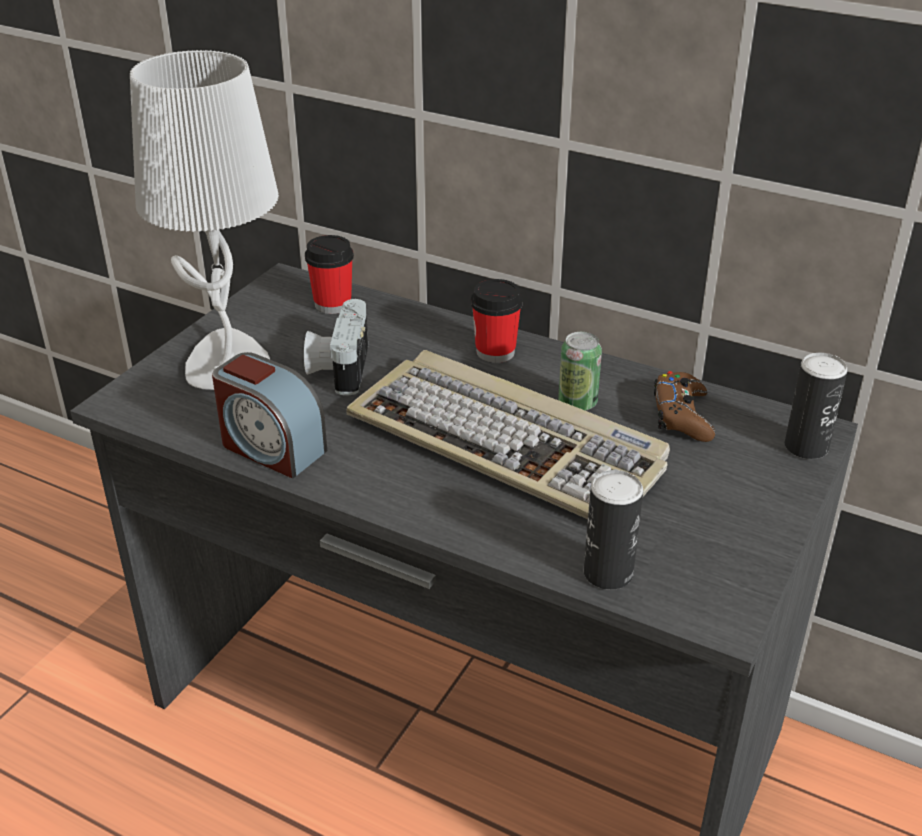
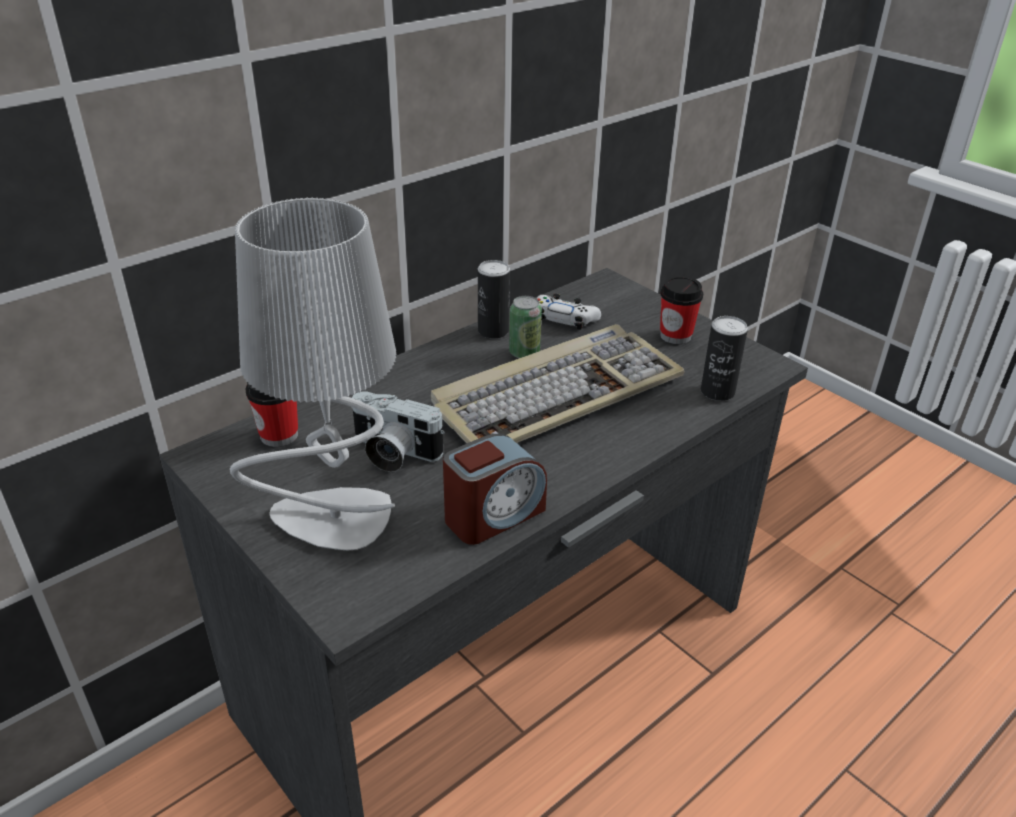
camera: 70 degrees left, 0 degrees up
cup [471,279,523,363] -> cup moved to [660,276,703,344]
brown game controller [654,371,715,442] -> white game controller [537,294,601,330]
can [785,353,848,459] -> can moved to [478,260,510,339]

